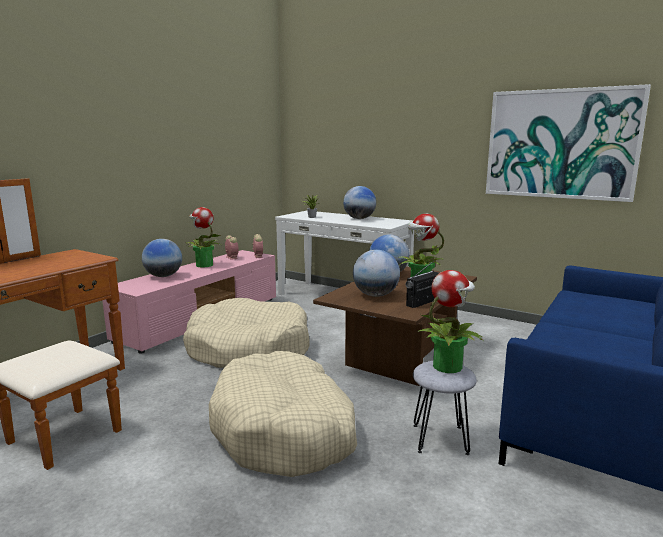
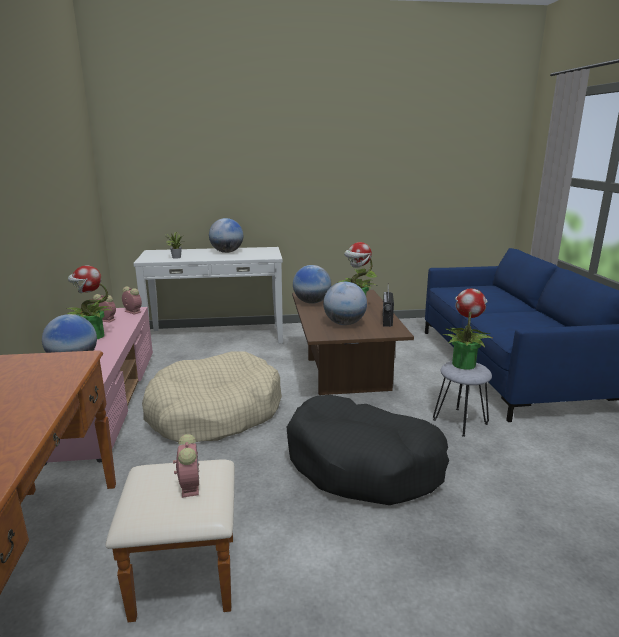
camera: 40 degrees left, 5 degrees up
beige dog bed [209,351,357,477] -> black dog bed [287,395,449,505]
picture [486,84,651,202] -> none
none -> alarm clock [173,434,199,498]

